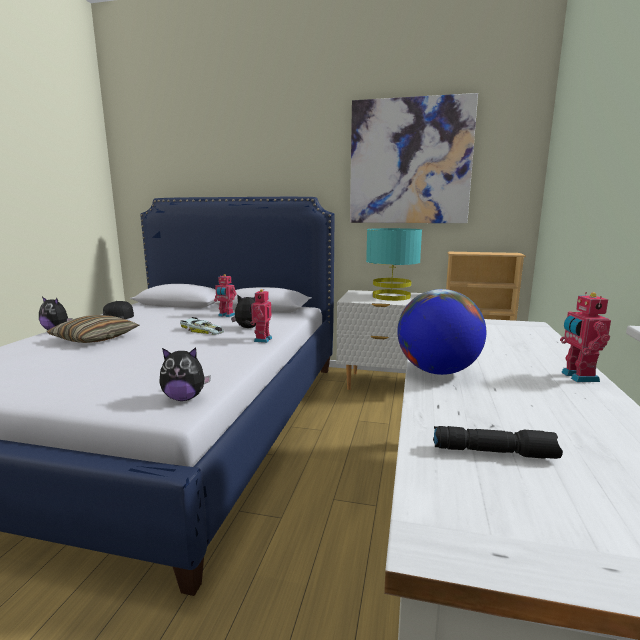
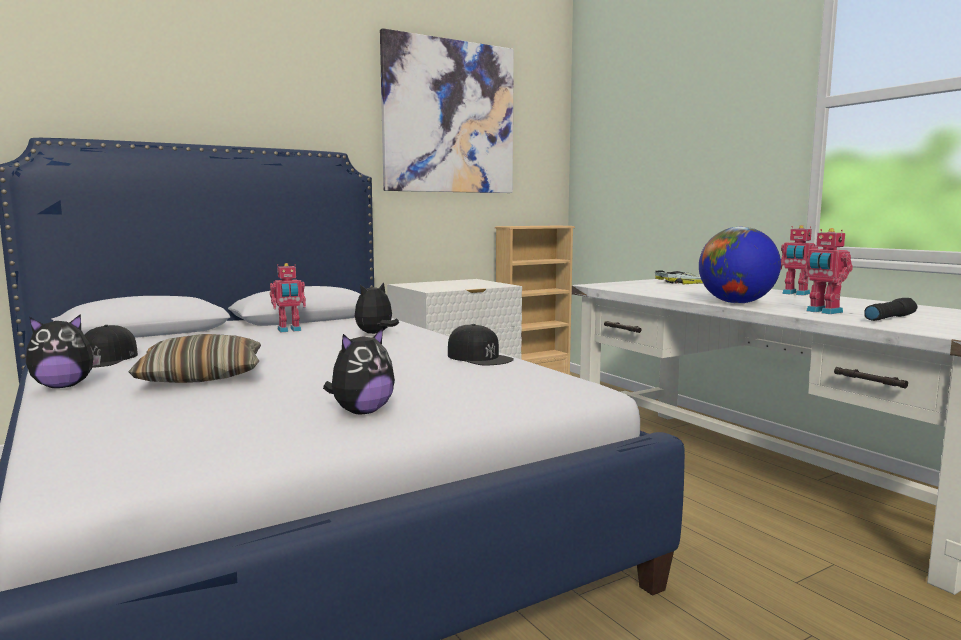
camera: 45 degrees left, 5 degrees down
plush toy [159,348,211,401] -> plush toy moved to [323,328,395,414]
toy car [180,317,224,335] -> toy car moved to [655,271,703,284]
toy robot [249,289,272,343] -> toy robot moved to [802,228,853,314]
turquoise table lamp [366,228,422,301] -> none
none -> black cap [448,324,514,366]

